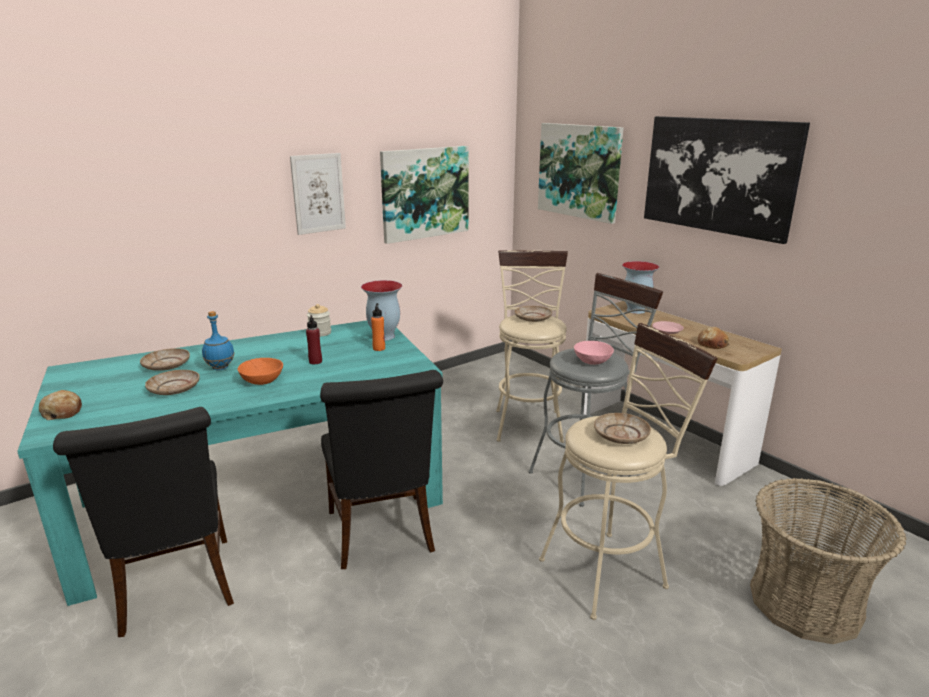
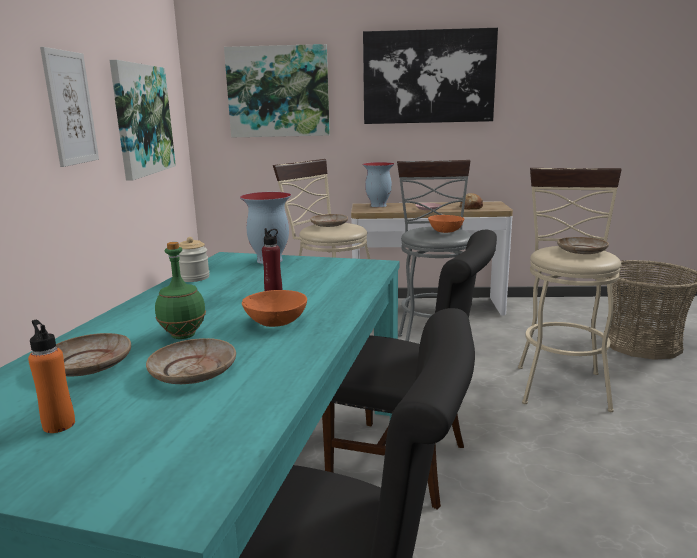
camera: 50 degrees left, 5 degrees down
bread [39,390,82,420] -> none
blue bottle [202,311,234,370] -> green bottle [155,242,206,339]
orange bottle [371,303,385,351] -> orange bottle moved to [28,320,75,433]
pink bowl [574,341,614,365] -> orange bowl [428,215,464,233]

